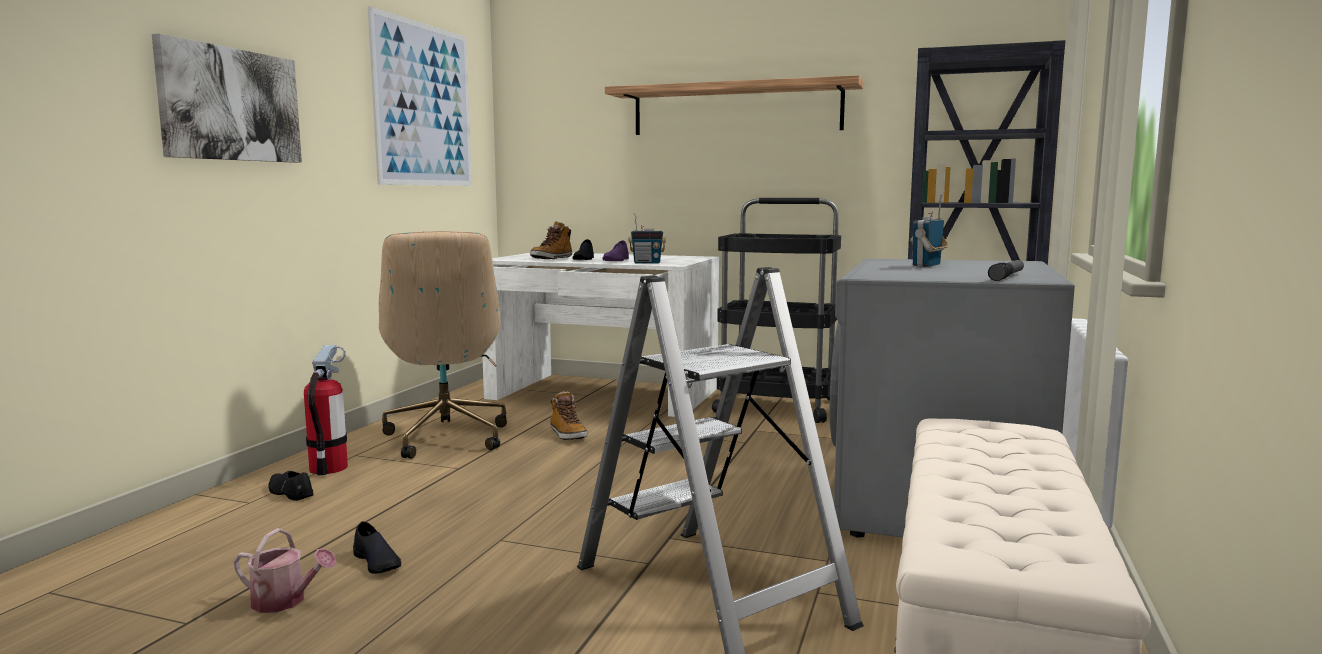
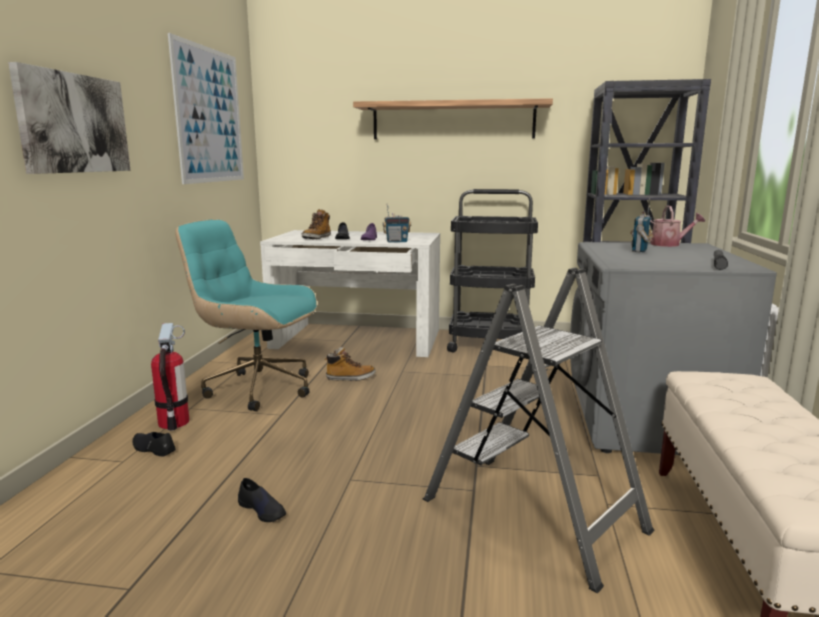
camera: 10 degrees left, 5 degrees up
watering can [233,528,337,613] -> watering can moved to [649,205,705,247]
turquoise office chair [379,231,507,459] -> turquoise office chair turned 135 degrees clockwise [176,219,317,411]
boot [550,391,588,440] -> boot turned 60 degrees counterclockwise [325,347,376,381]

